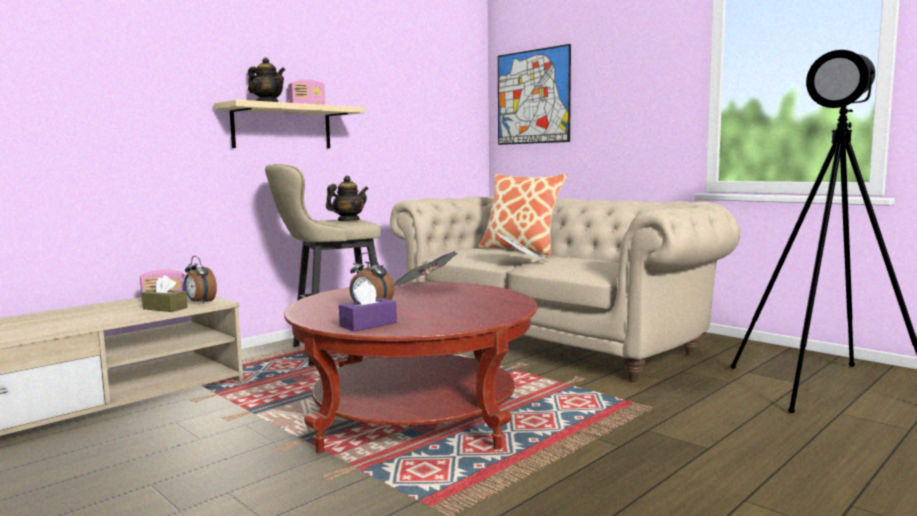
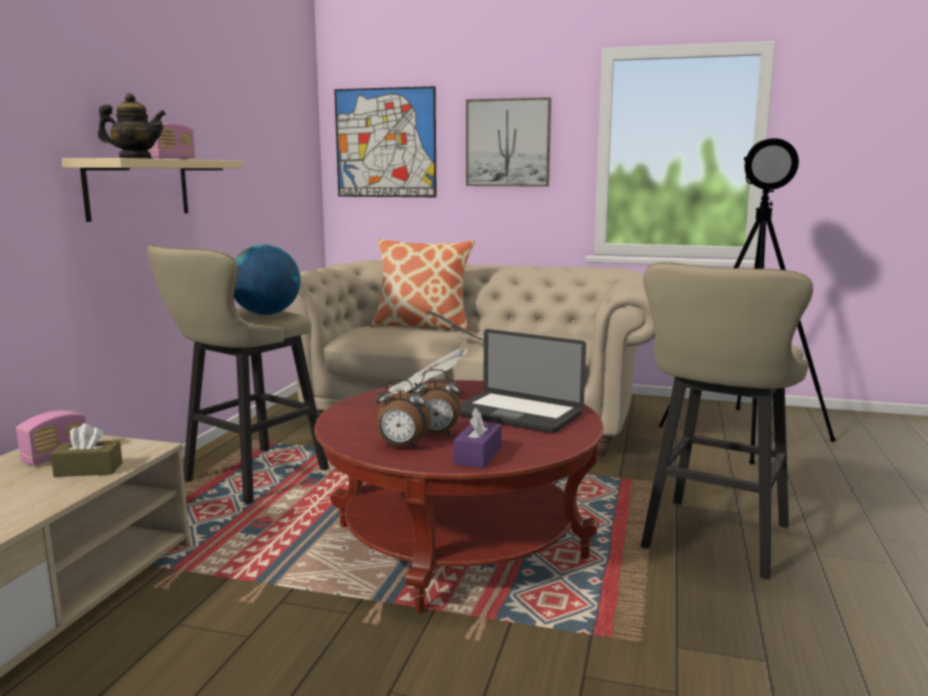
camera: 30 degrees left, 5 degrees up
alarm clock [184,256,217,304] -> alarm clock moved to [376,378,430,449]
teapot [326,176,368,221] -> globe [234,245,301,315]
none -> laptop [460,329,586,433]
none -> picture [466,97,551,187]
none -> beige stool [641,262,813,580]

